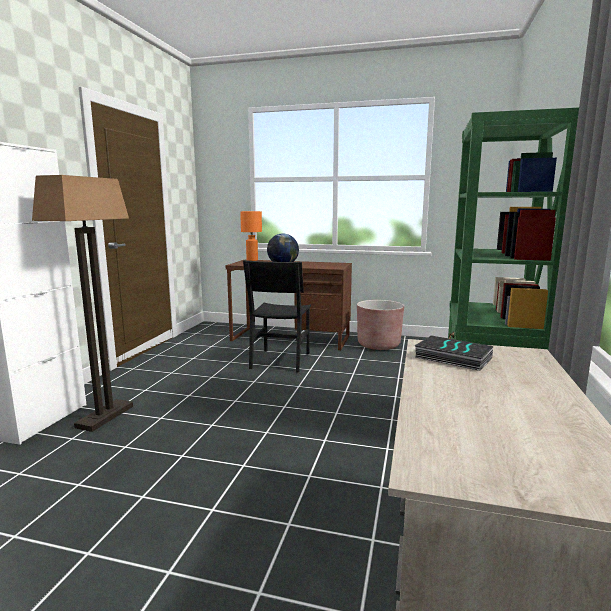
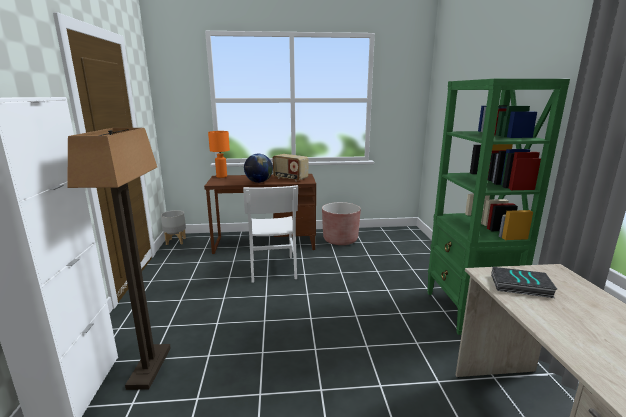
camera: 20 degrees left, 5 degrees up
black chair [243,260,311,372] -> white chair [243,185,298,283]
none -> grey planter [161,210,186,245]
none -> radio [272,154,309,182]

